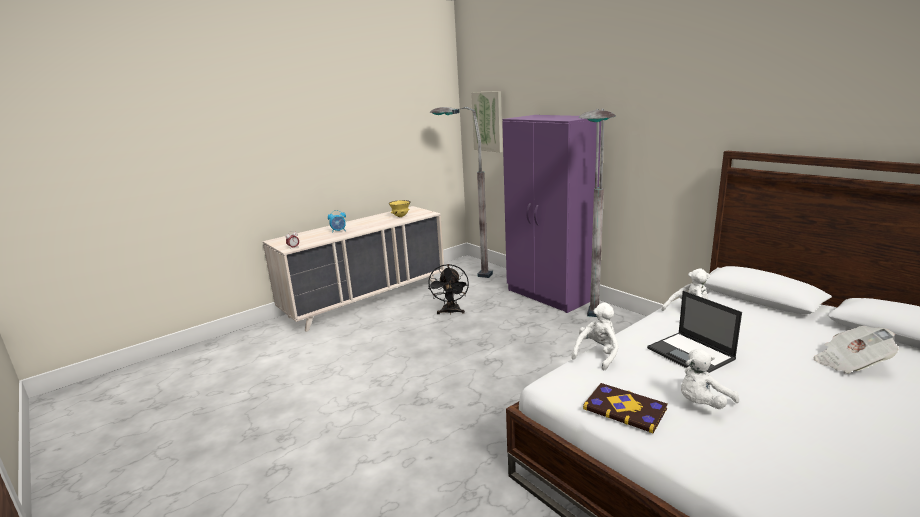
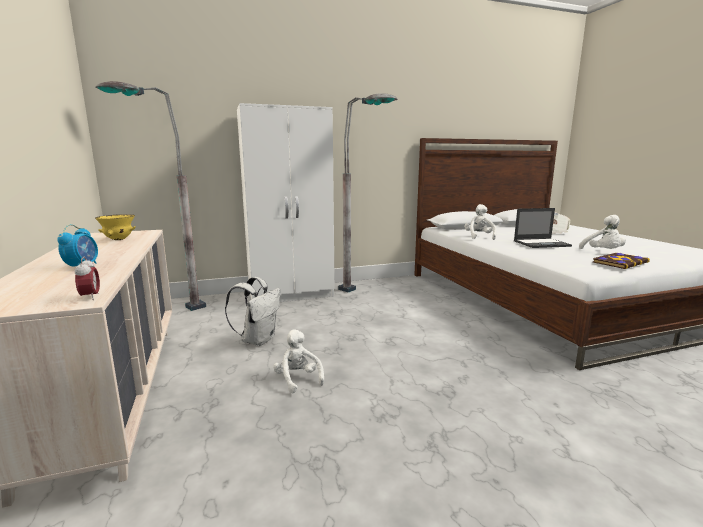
camera: 70 degrees left, 5 degrees down
black fan [428,264,469,315] -> white backpack [225,277,280,346]
picture [471,91,503,152] -> none
purple wardrobe [502,115,601,313] -> white wardrobe [237,103,335,302]
white plush toy [571,302,619,370] -> white plush toy moved to [273,329,324,393]

